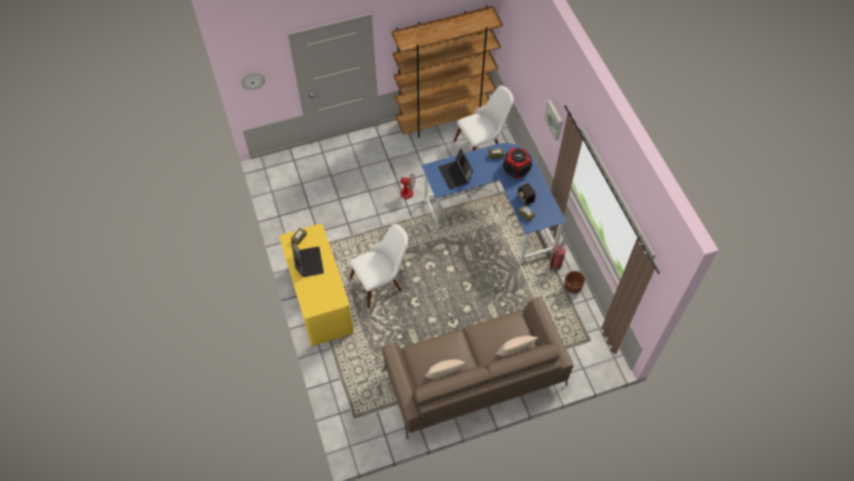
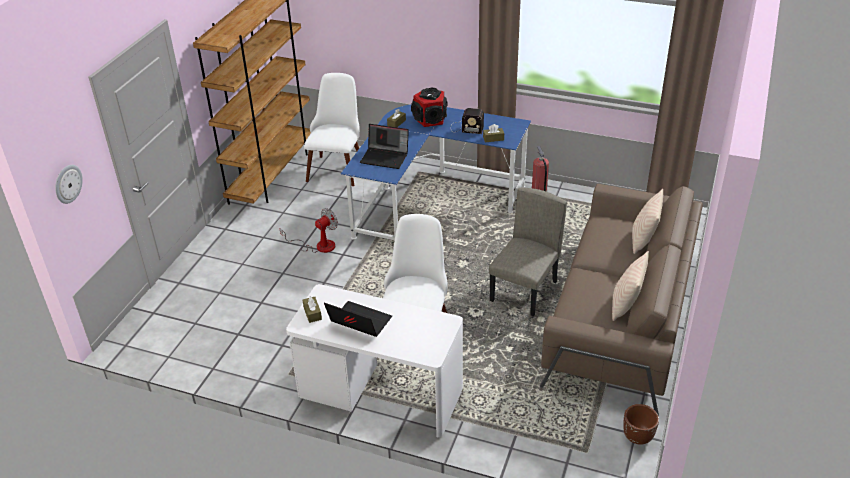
camera: 50 degrees left, 20 degrees down
yellow desk [279,224,354,346] -> white desk [286,284,463,437]
picture [544,100,563,141] -> none
brown planter [564,271,585,293] -> brown planter moved to [623,404,659,445]
none -> beige chair [489,187,567,316]

